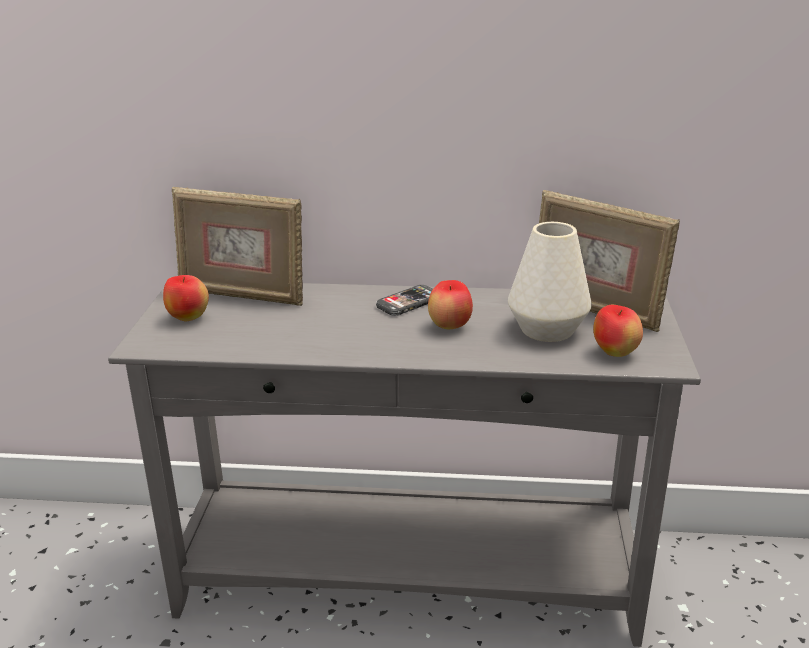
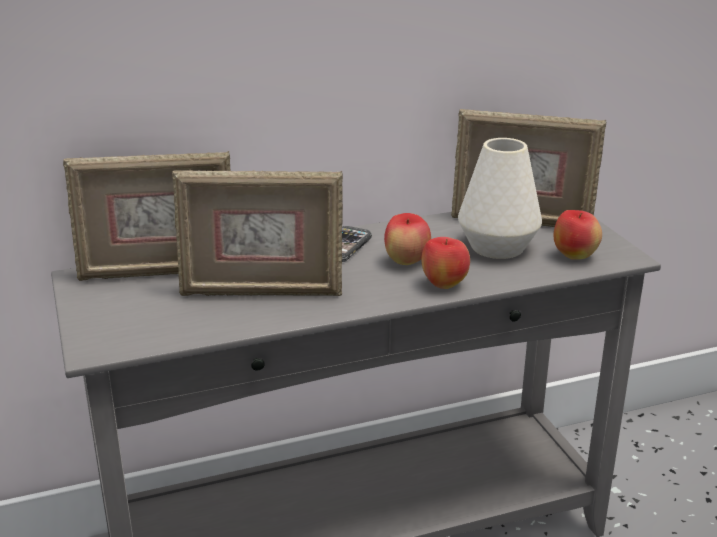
camera: 25 degrees left, 0 degrees up
apple [163,275,209,322] -> apple moved to [421,237,470,289]
none -> picture frame [172,170,343,296]

